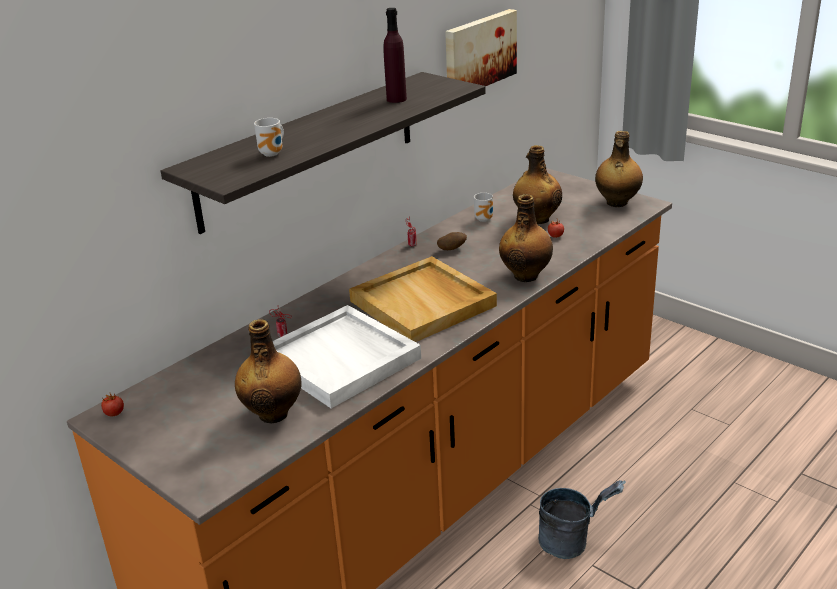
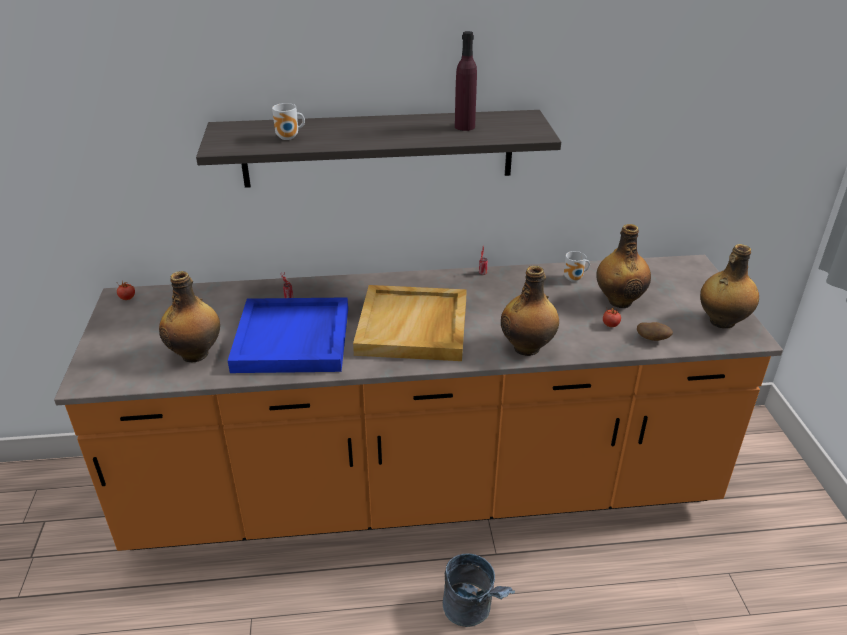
camera: 40 degrees right, 5 degrees up
white tray [273,305,421,408] -> blue tray [228,297,348,373]
potato [437,232,467,250] -> potato moved to [637,322,673,341]
picture [445,9,517,86] -> none

